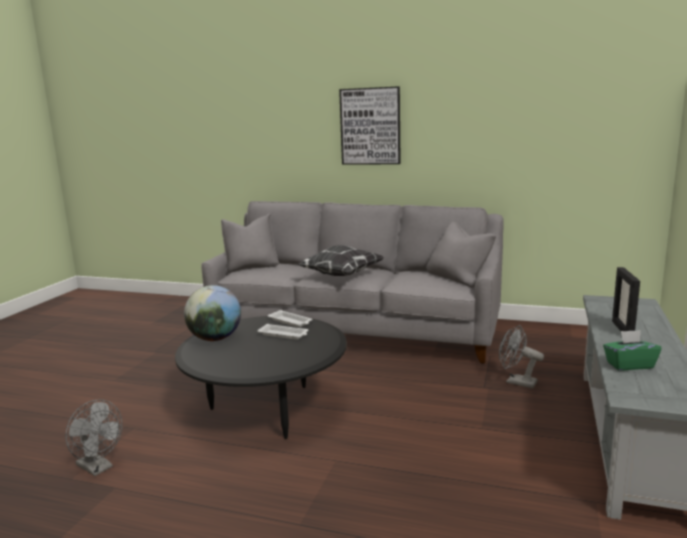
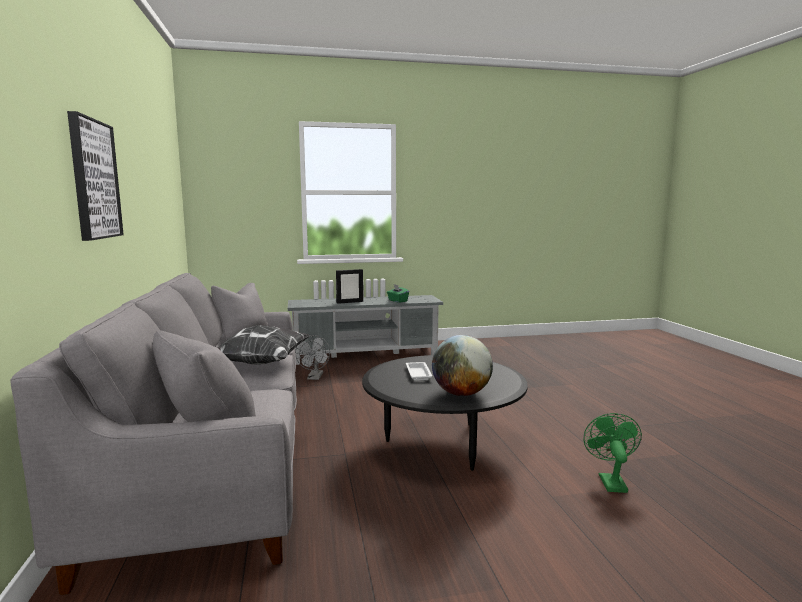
camera: 120 degrees left, 5 degrees down
grey fan [65,399,122,476] -> green fan [583,413,642,493]
white tray [268,310,312,328] -> none

